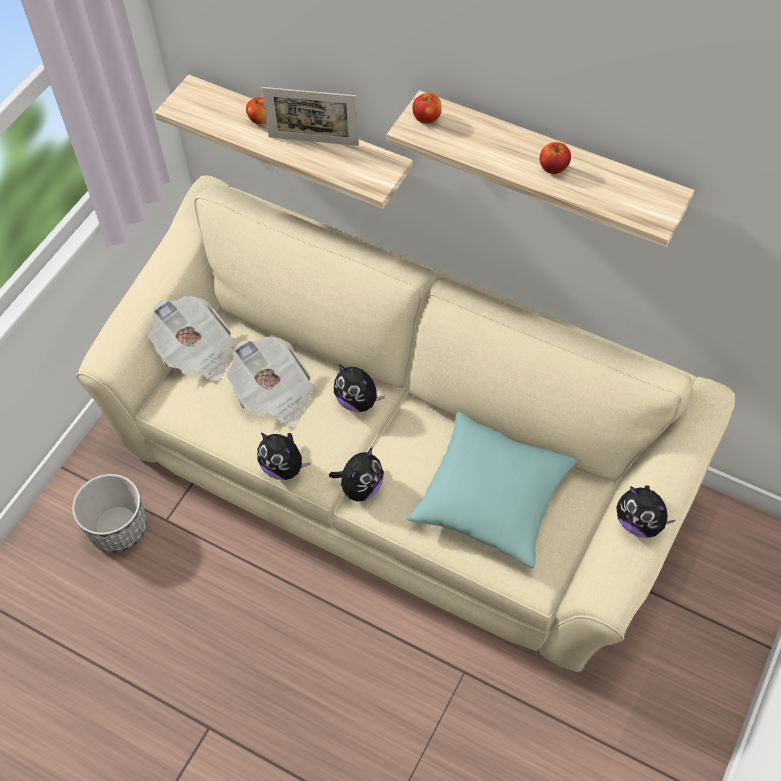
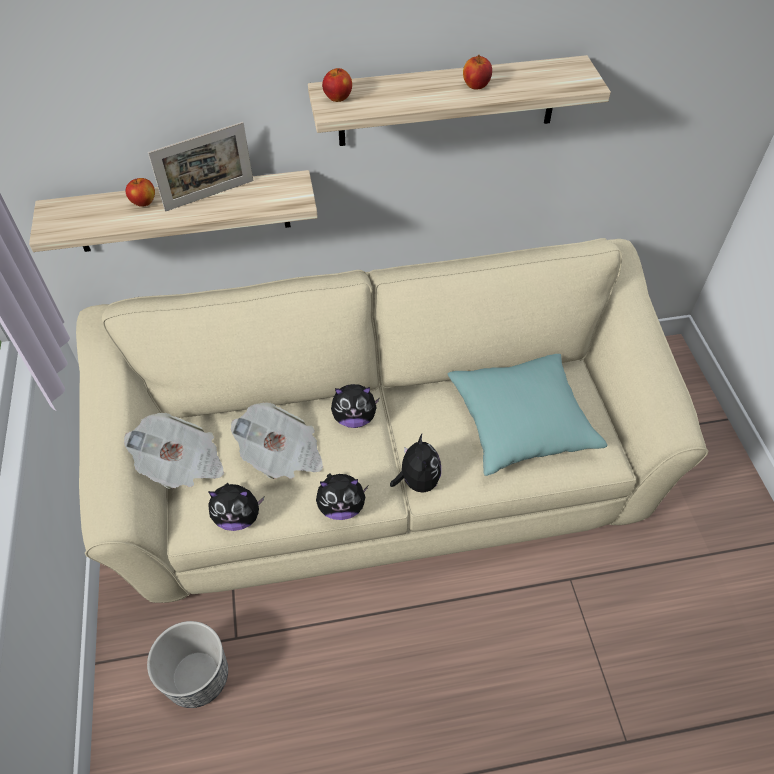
camera: 40 degrees left, 5 degrees down
plush toy [616,486,675,538] -> plush toy moved to [208,483,264,531]

